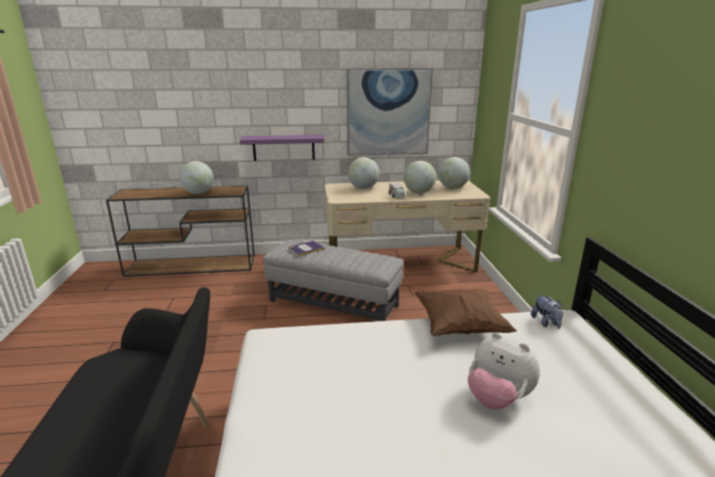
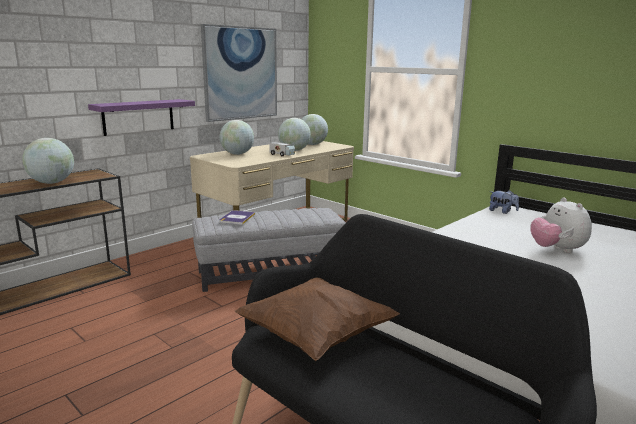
camera: 40 degrees left, 5 degrees down
brown pillow [414,289,517,336] -> brown pillow moved to [234,277,400,361]
plush toy [468,332,540,409] -> plush toy turned 75 degrees clockwise [530,197,592,253]

